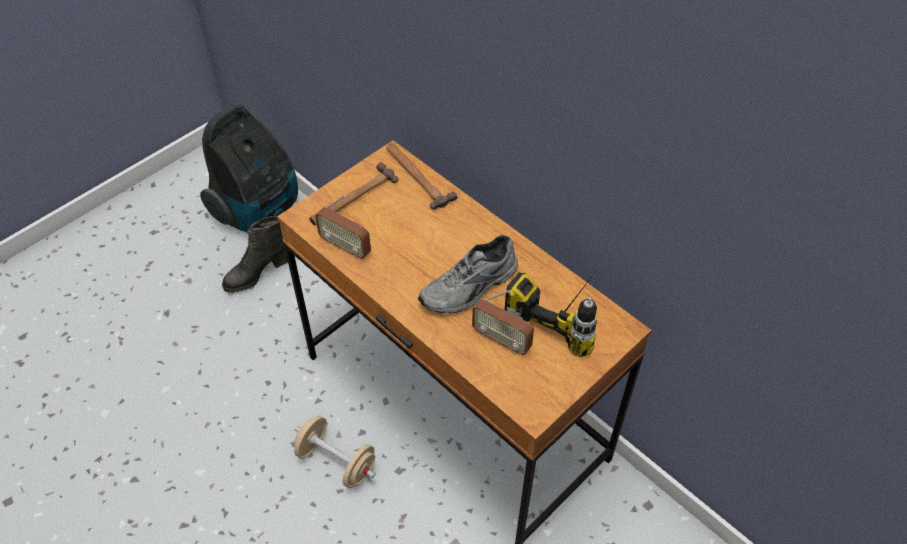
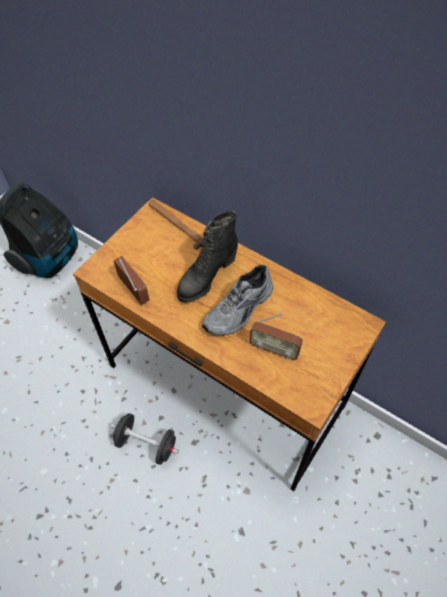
camera: 10 degrees left, 5 degrees up
black boot [222,216,288,293] -> black boot moved to [177,210,238,303]
beige dumbbell [294,416,376,488] -> black dumbbell [111,413,179,465]
hammer [309,162,398,226] -> none
radio [315,195,371,259] -> radio turned 150 degrees counterclockwise [114,256,150,305]
power drill [505,272,597,357] -> none

